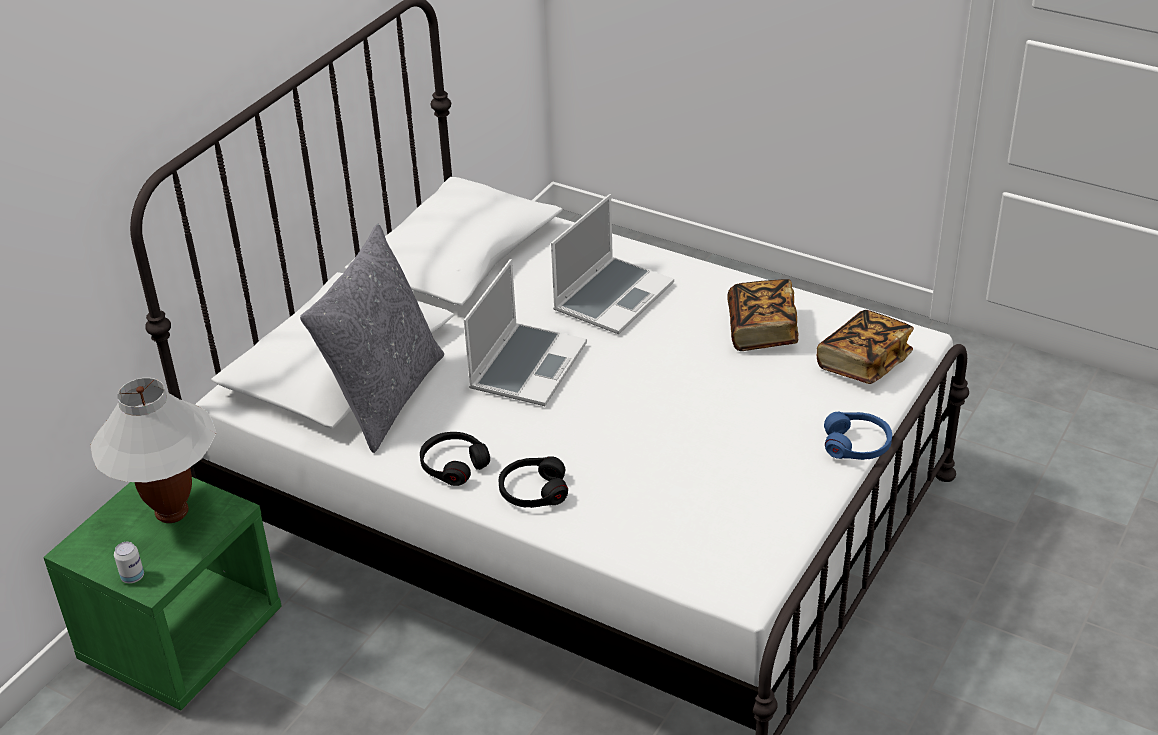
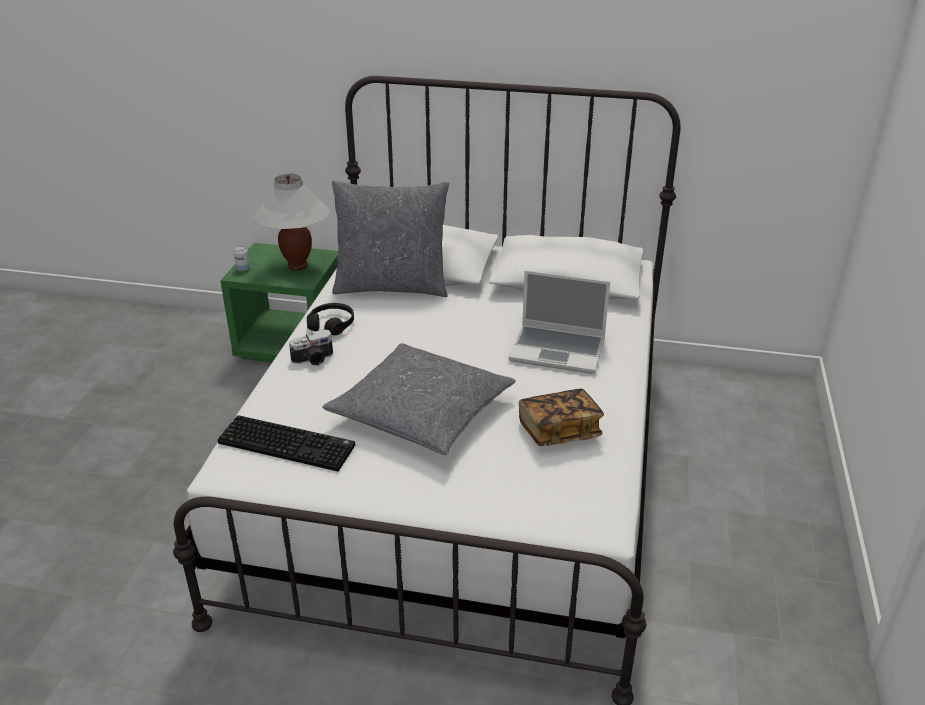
camera: 70 degrees right, 5 degrees down
laptop [464,259,587,406] -> none
black headphones [499,456,568,508] -> camera [289,329,333,365]
book [817,310,914,384] -> none
blue headphones [824,412,892,460] -> none
none -> keyboard [217,415,355,471]
none -> grey pillow [323,343,516,455]

